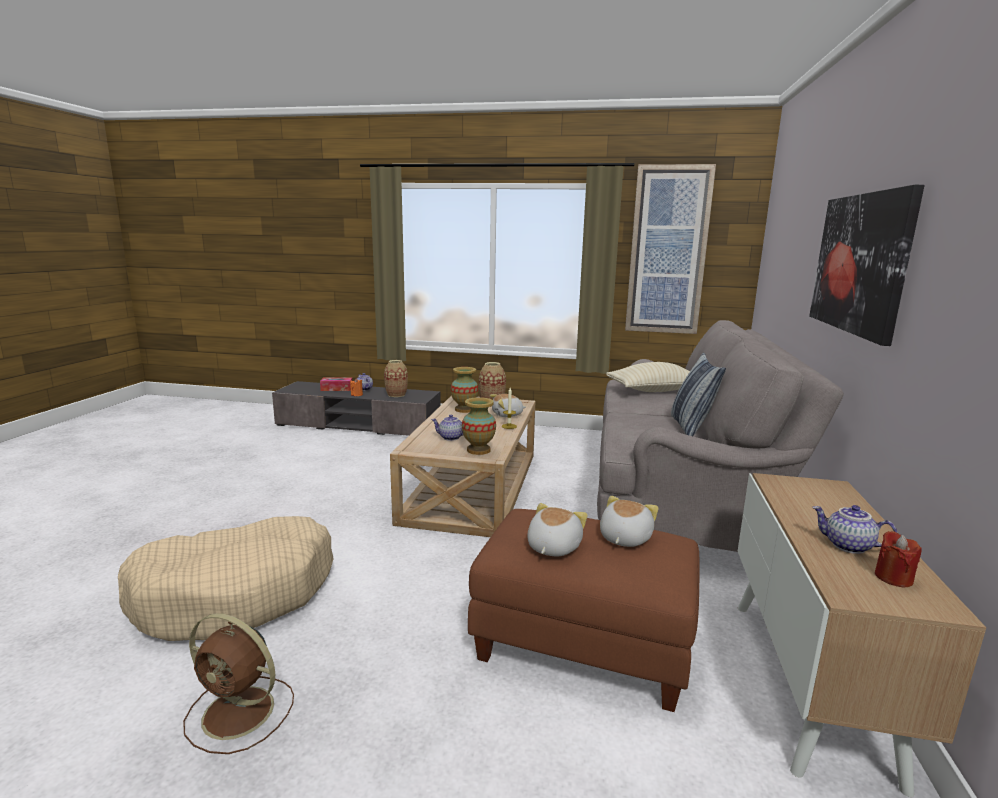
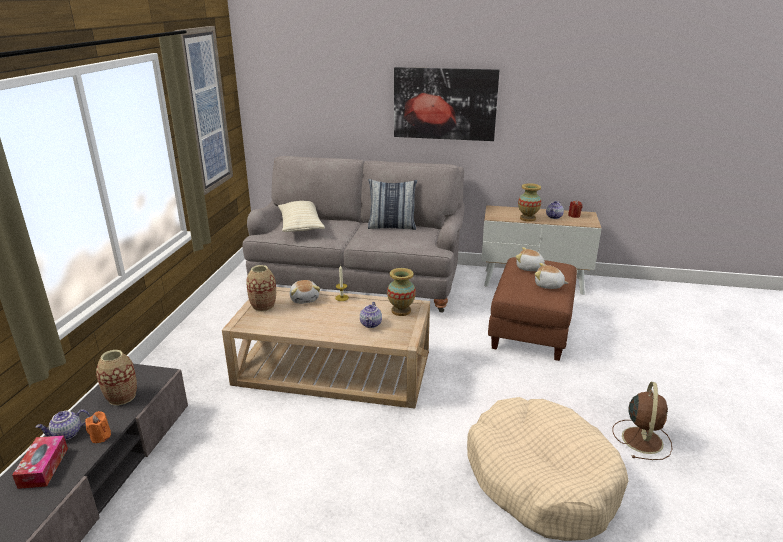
camera: 90 degrees left, 10 degrees up
vase [451,367,479,413] -> vase moved to [518,183,541,222]

